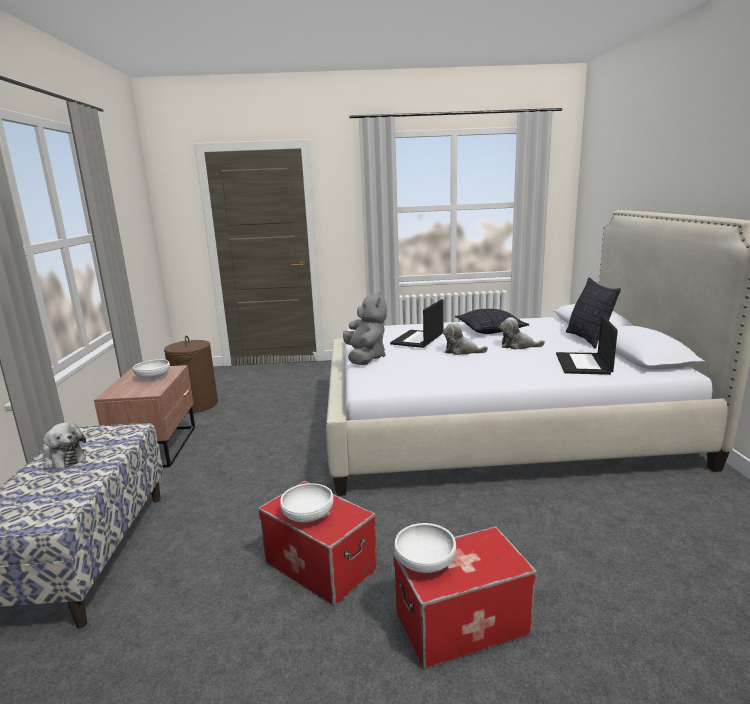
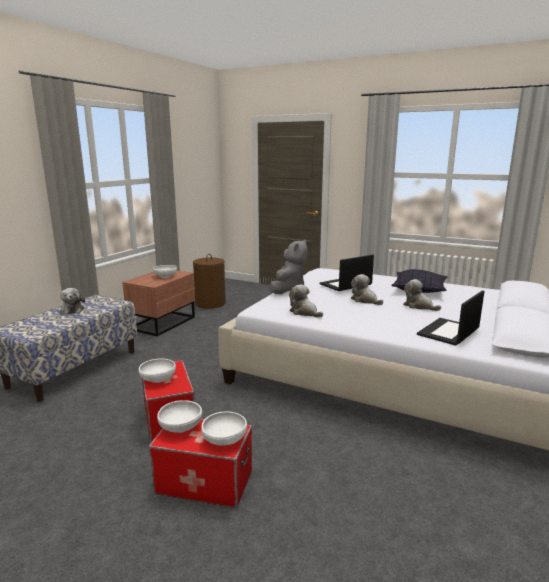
camera: 30 degrees right, 0 degrees up
pillow [566,277,621,349] -> none
none -> white bowl [201,412,247,445]
none -> plush toy [289,284,323,318]

